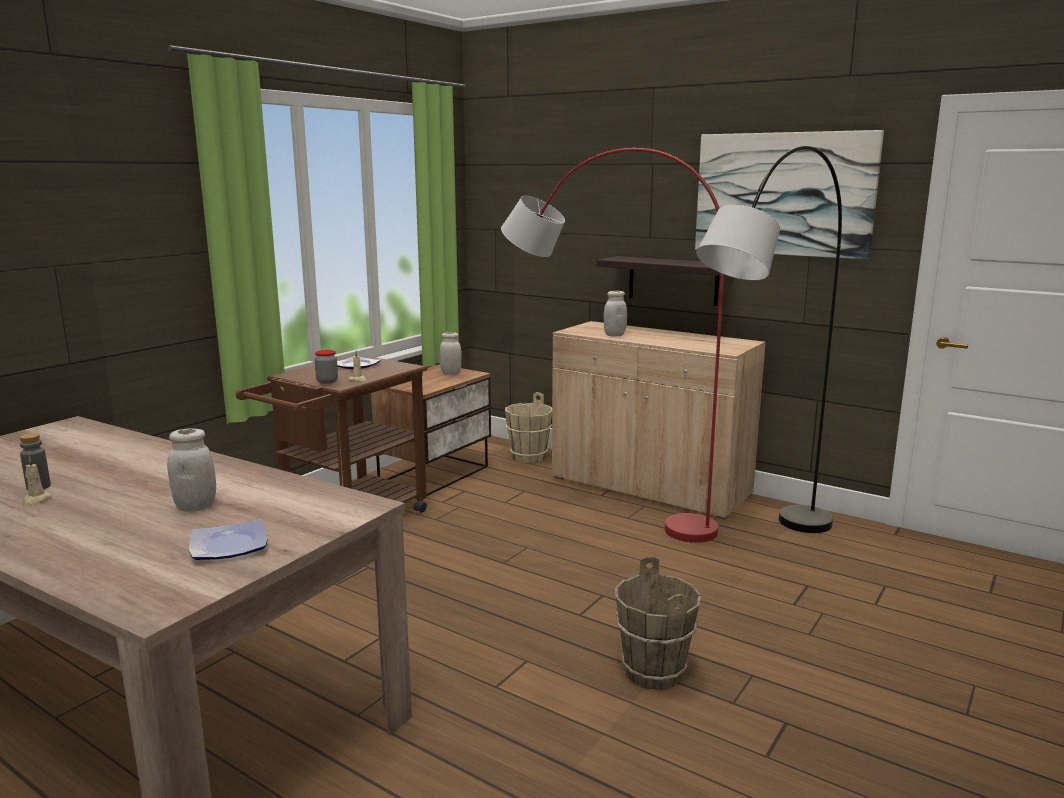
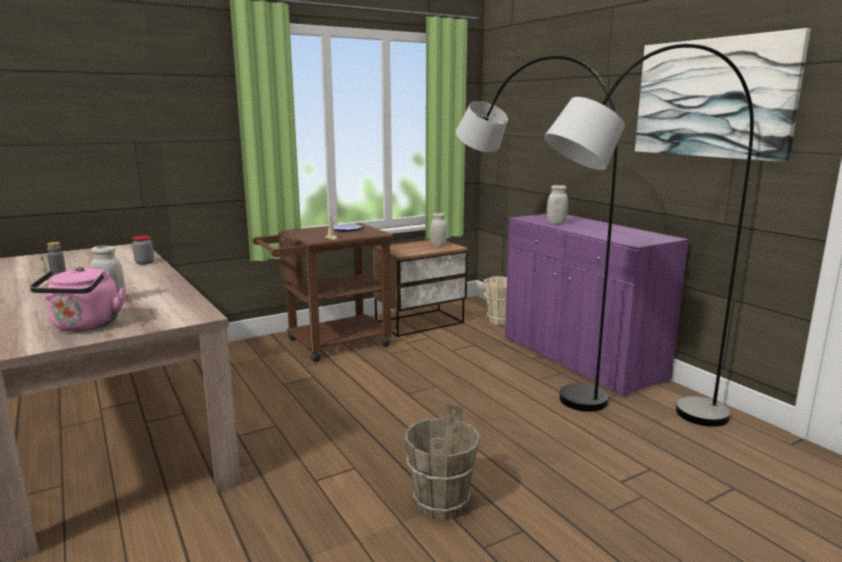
camera: 25 degrees right, 0 degrees up
plate [189,520,267,560] -> pink kettle [30,266,126,332]
jar [315,350,338,384] -> jar moved to [132,236,154,265]
red floor lamp [501,148,724,543] -> grey floor lamp [456,56,618,412]
beige cabinet [552,321,766,520] -> purple cabinet [505,214,689,397]
shelf [596,256,721,306] -> none

